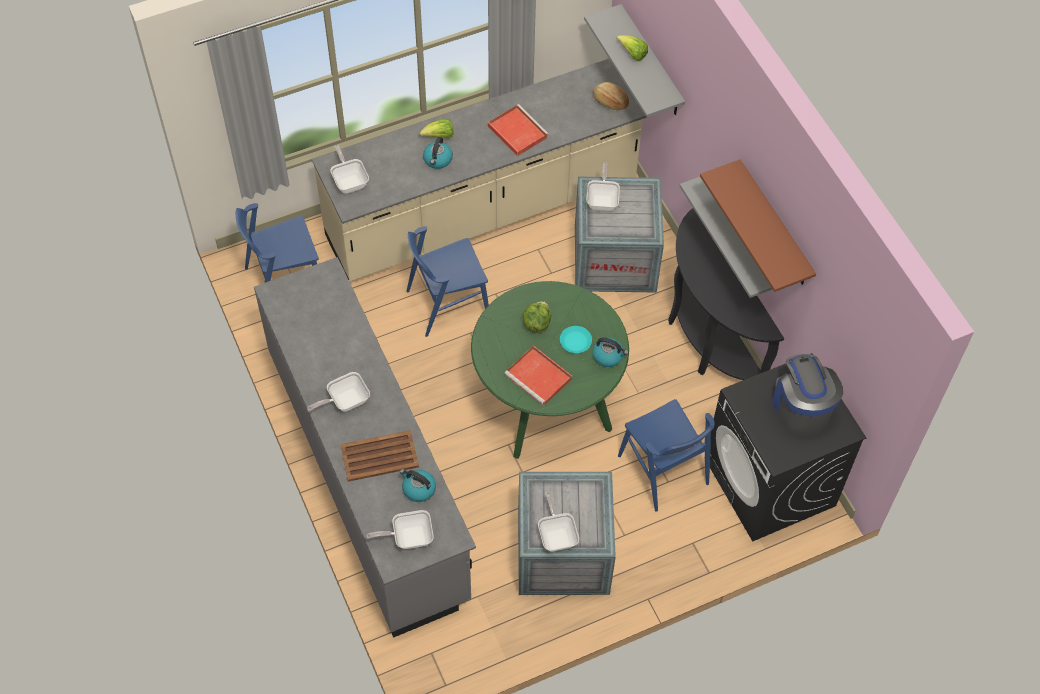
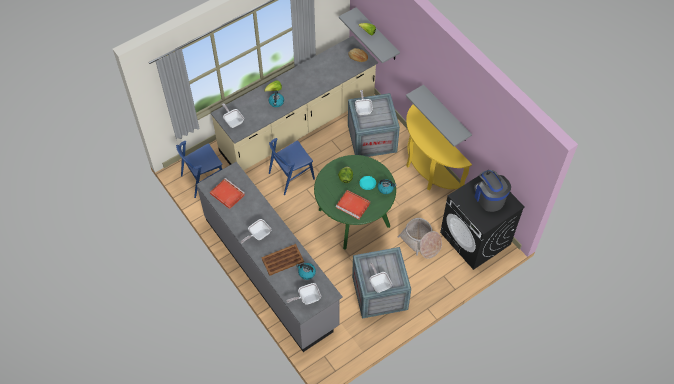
camera: 10 degrees left, 0 degrees up
red tray [488,104,549,156] -> red tray moved to [210,178,245,209]
blue chair [618,399,715,512] -> basket [398,218,442,259]
black console table [668,208,784,380] -> yellow console table [406,104,472,191]
brown shelf [700,159,816,292] -> none

